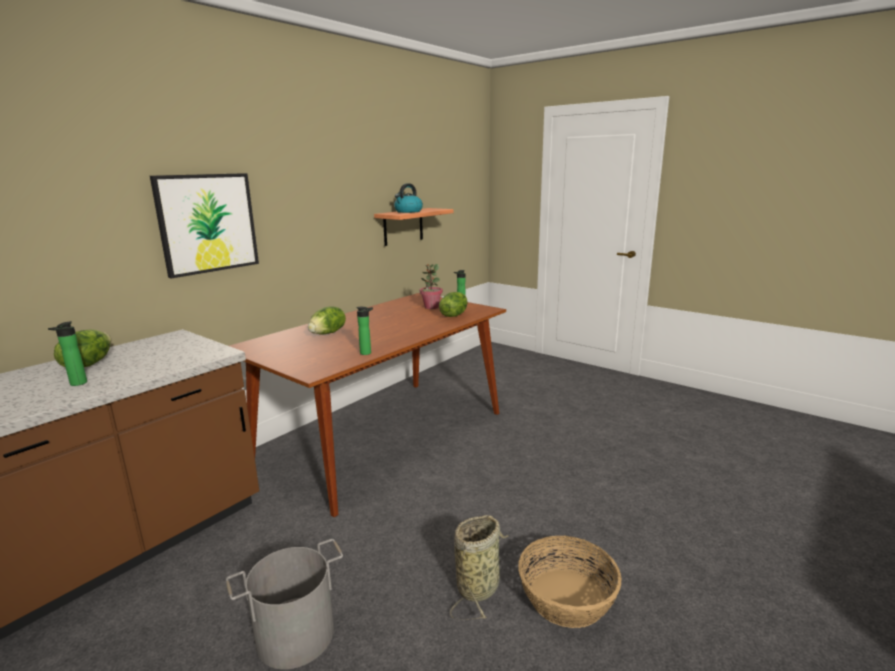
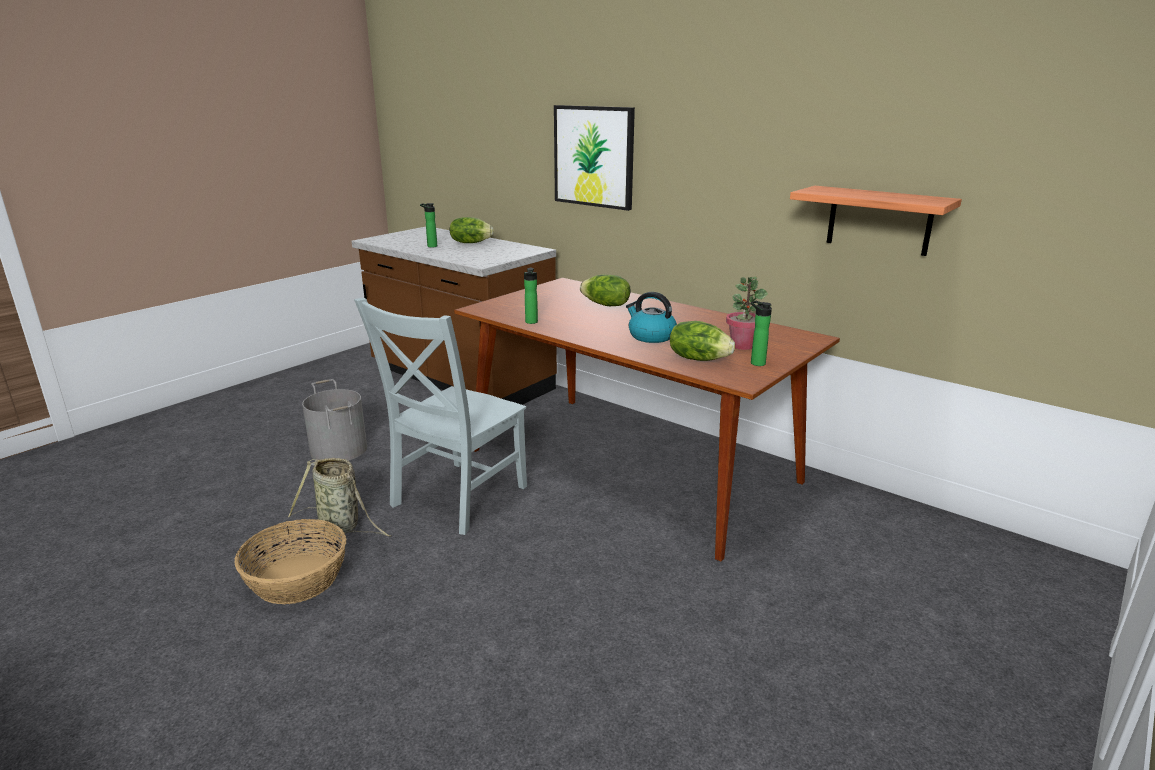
camera: 90 degrees right, 5 degrees up
kettle [394,183,423,213] -> kettle moved to [626,292,677,343]
none -> grey chair [354,298,527,535]

